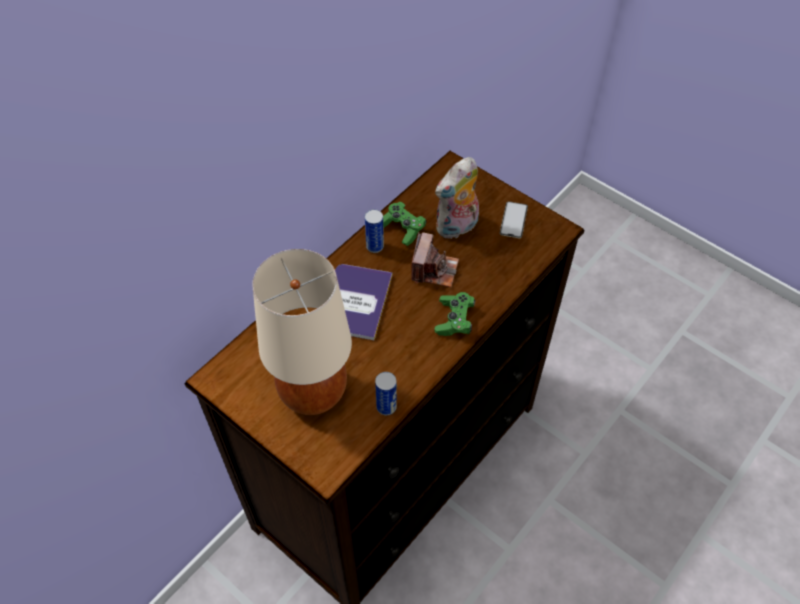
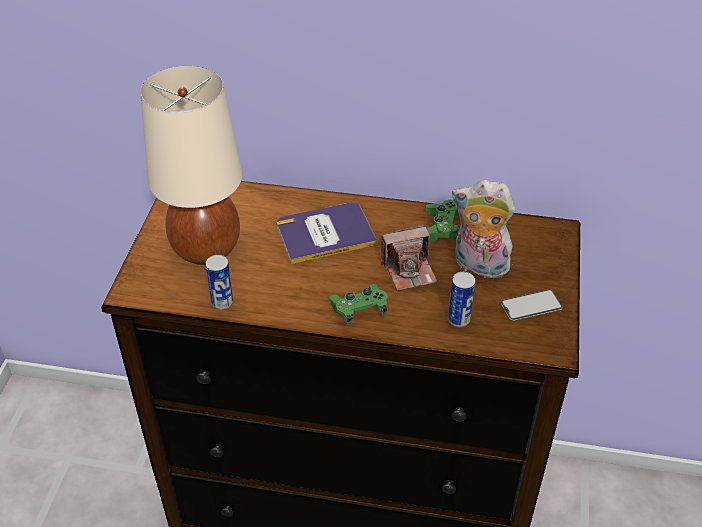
camera: 60 degrees right, 10 degrees down
can [365,209,384,253] -> can moved to [448,272,476,327]

